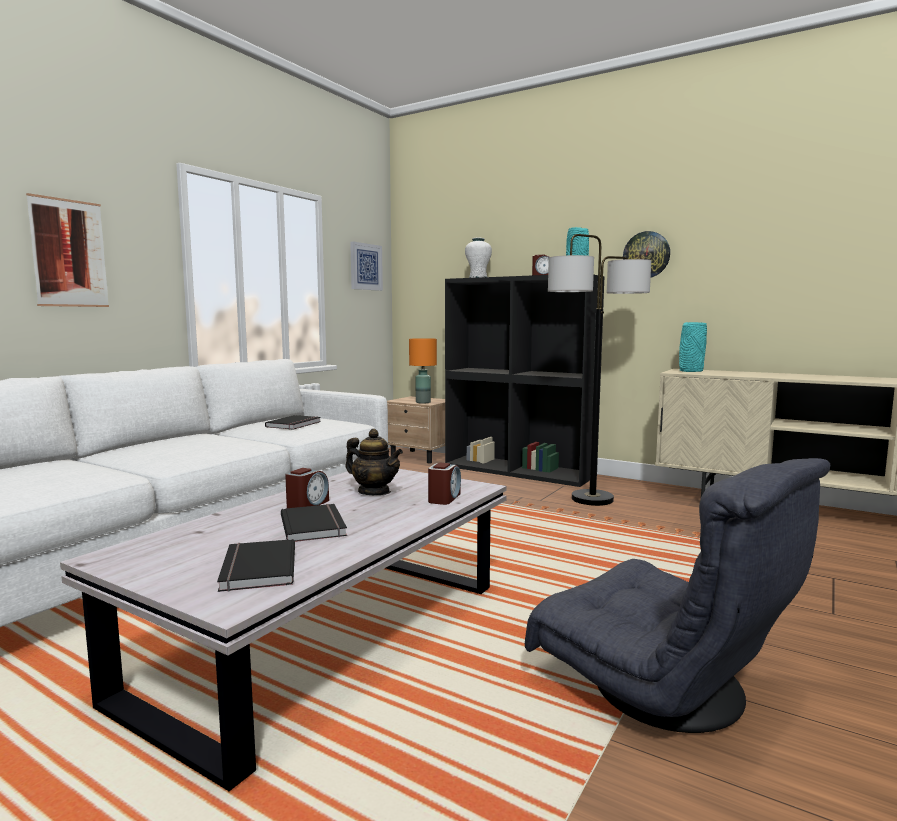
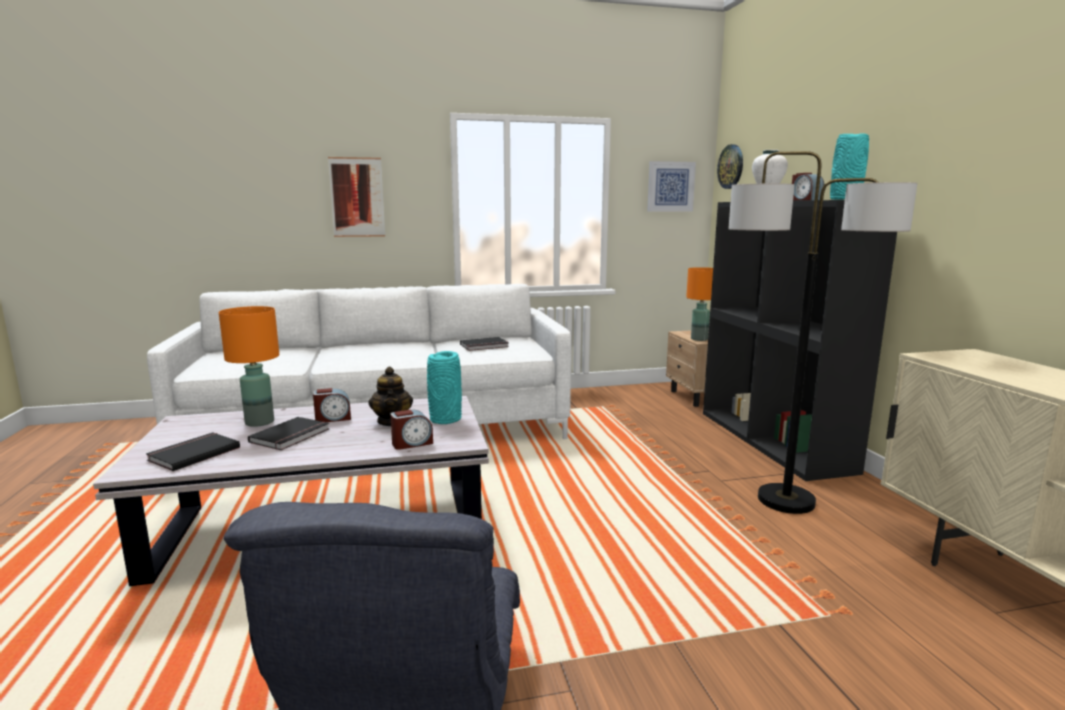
camera: 45 degrees right, 5 degrees up
wall clock [623,231,670,278] -> wall clock moved to [717,144,743,189]
turquoise vase [679,322,707,372] -> turquoise vase moved to [427,351,462,424]
none -> orange table lamp [219,306,279,427]

